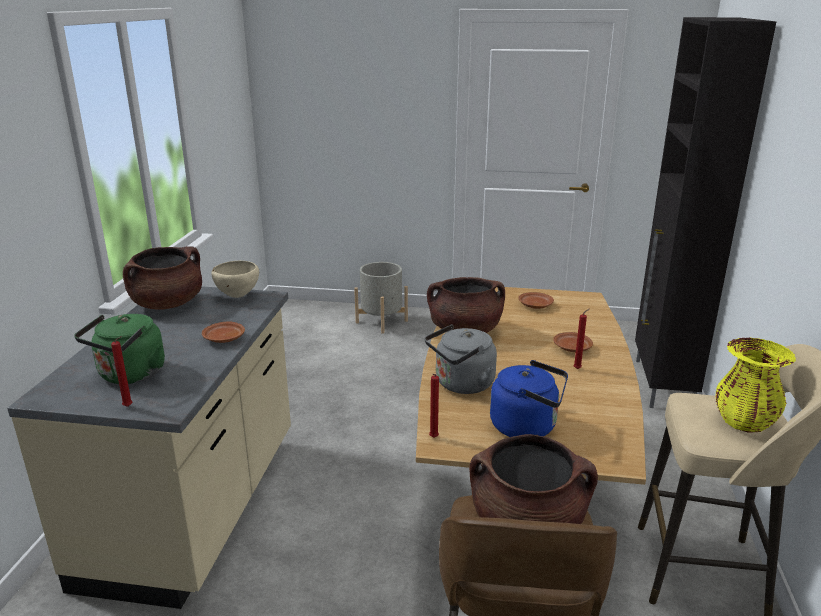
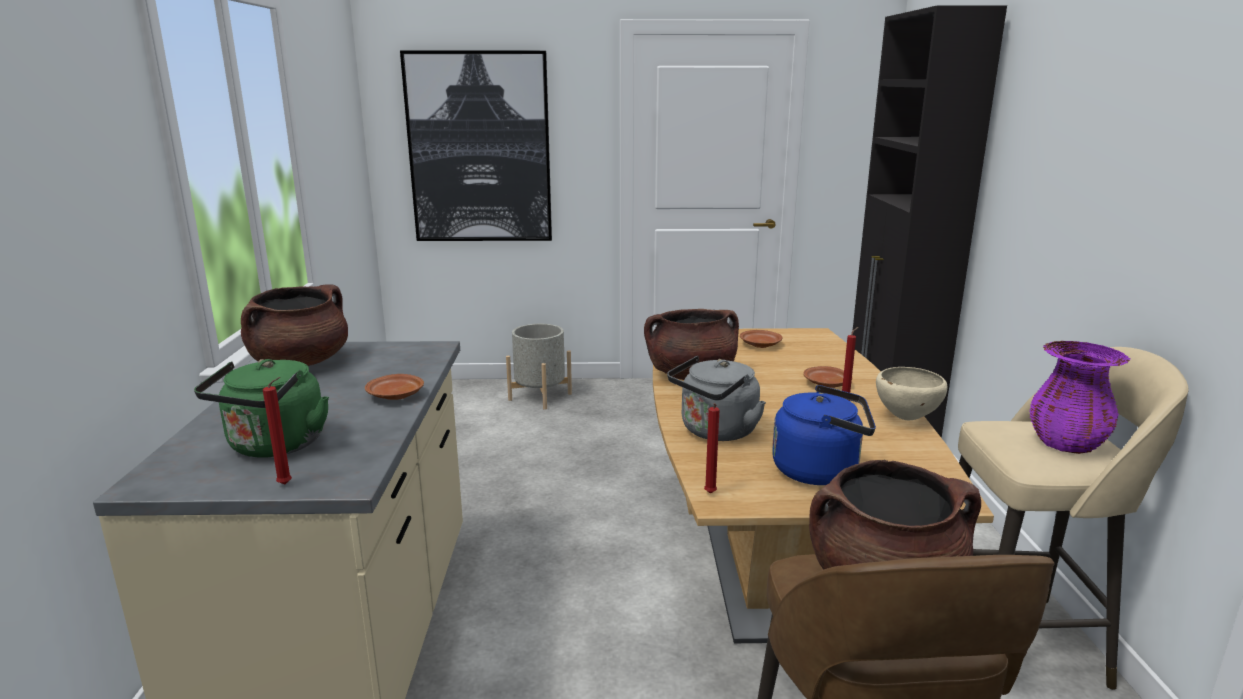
camera: 10 degrees left, 5 degrees down
beige bowl [211,261,259,298] -> beige bowl moved to [876,367,947,420]
yellow vase [716,338,796,433] -> purple vase [1029,341,1130,454]
none -> picture [400,51,552,241]

